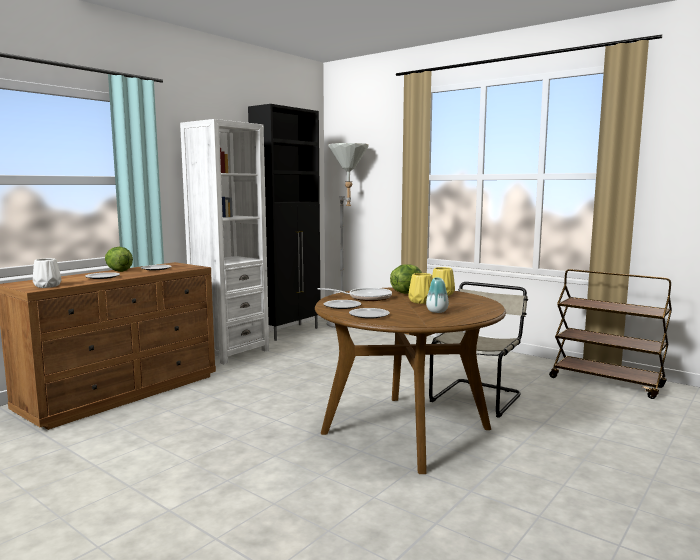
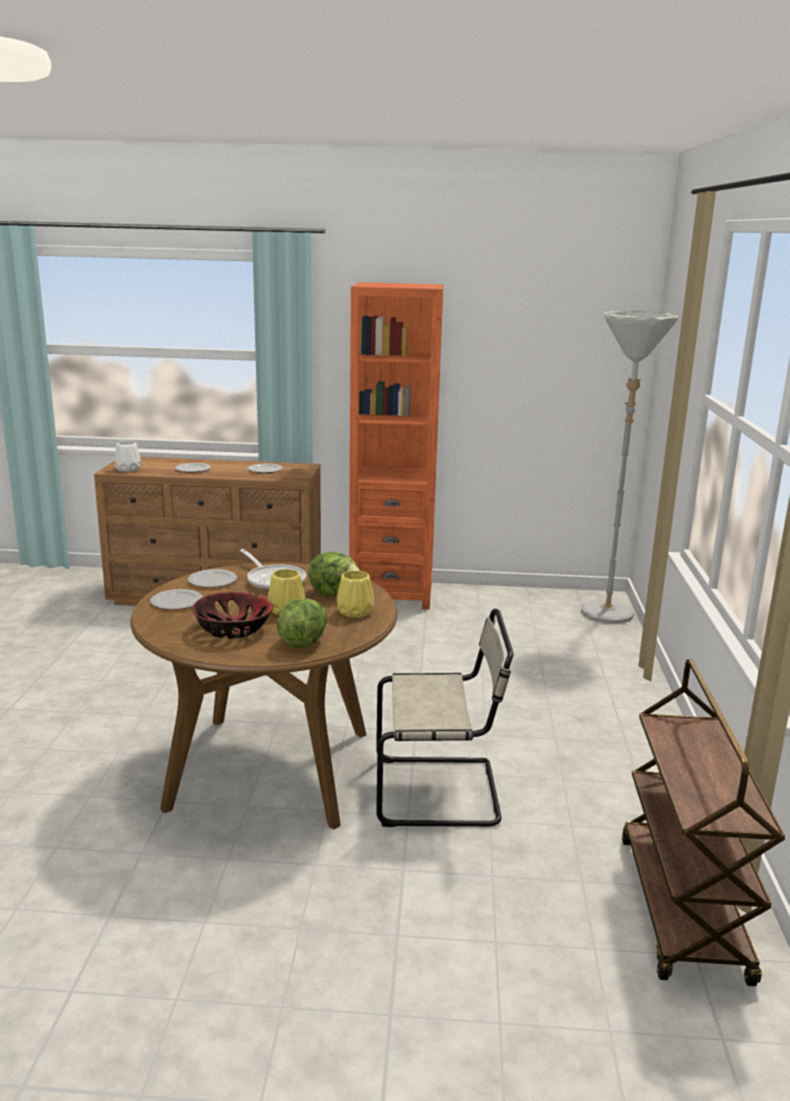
camera: 55 degrees right, 10 degrees up
lettuce [105,247,133,272] -> lettuce moved to [277,599,327,648]
white bookcase [180,119,269,365] -> orange bookcase [349,282,443,610]
black cabinet [248,104,320,341] -> none
vase [426,277,449,313] -> bowl [192,592,273,639]

